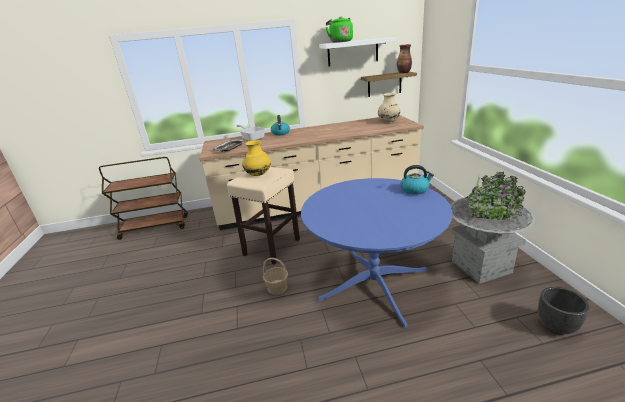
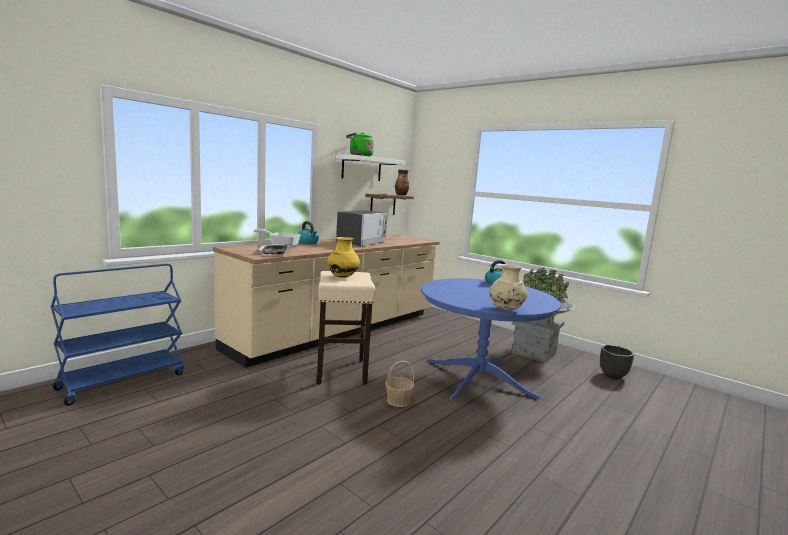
camera: 40 degrees left, 15 degrees down
brown cart [99,157,188,240] -> blue cart [51,264,184,406]
beige vase [378,93,401,122] -> beige vase moved to [489,264,527,311]
none -> microwave [336,210,387,246]

